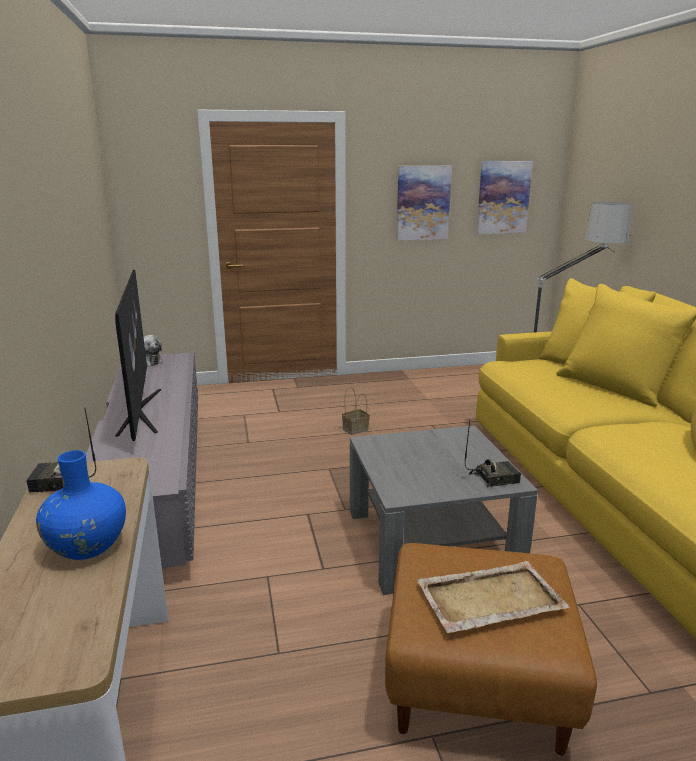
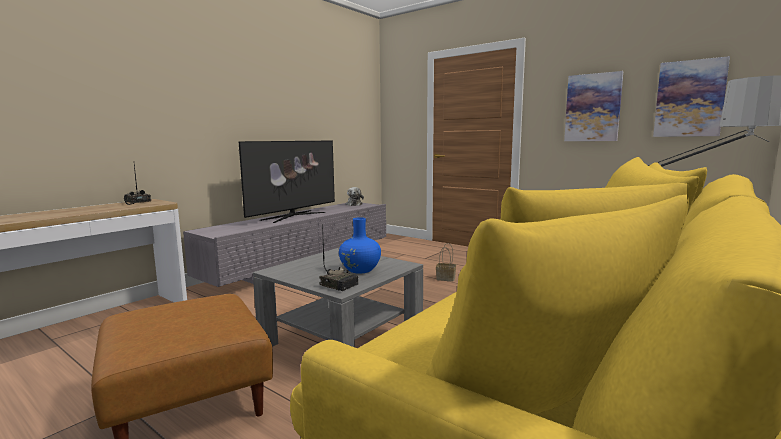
camera: 50 degrees right, 10 degrees down
blue vase [36,450,126,560] -> blue vase moved to [339,217,381,273]
beige tray [417,561,569,633] -> none

